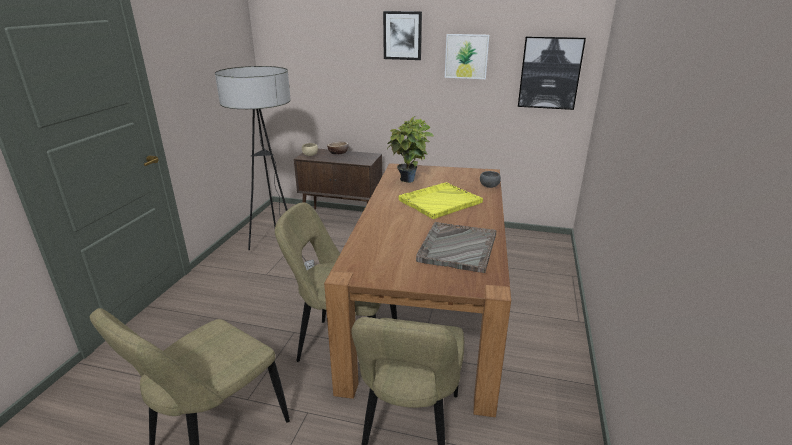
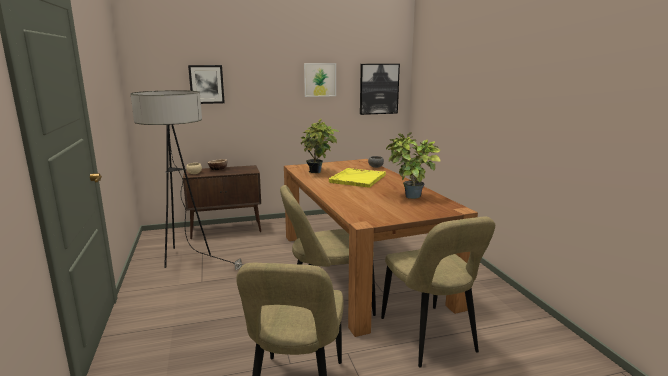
camera: 30 degrees left, 10 degrees down
picture [383,11,422,60] -> picture moved to [188,65,225,104]
grey tray [416,222,496,273] -> potted plant [386,133,441,199]

